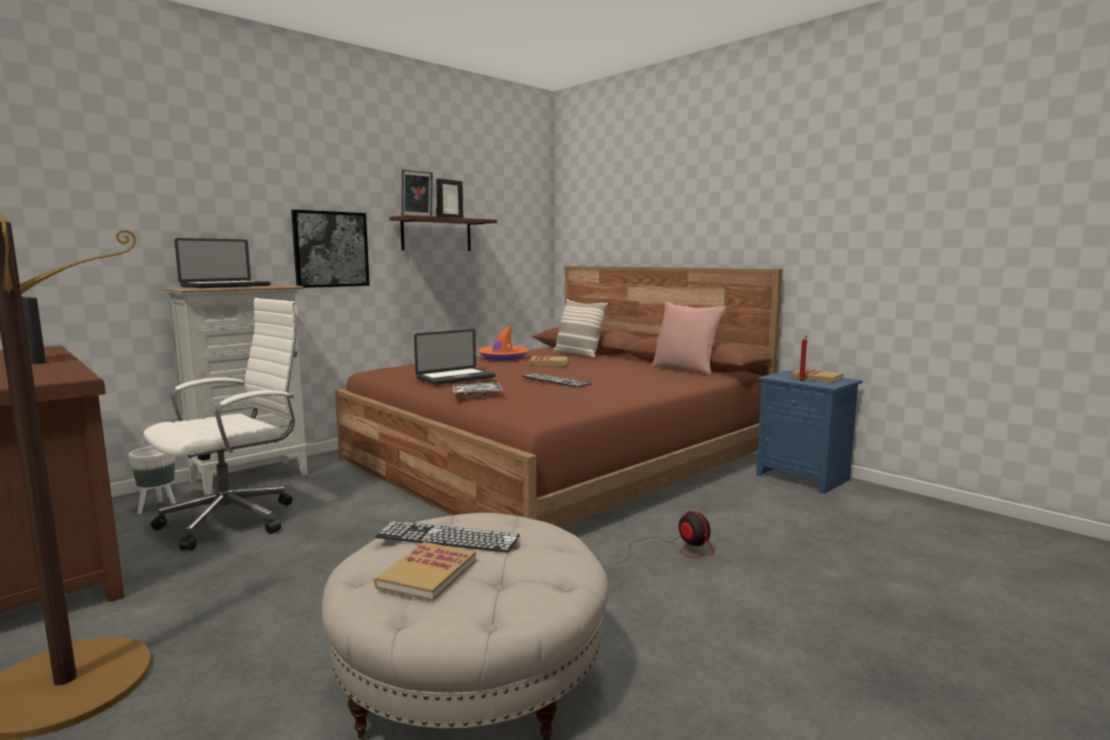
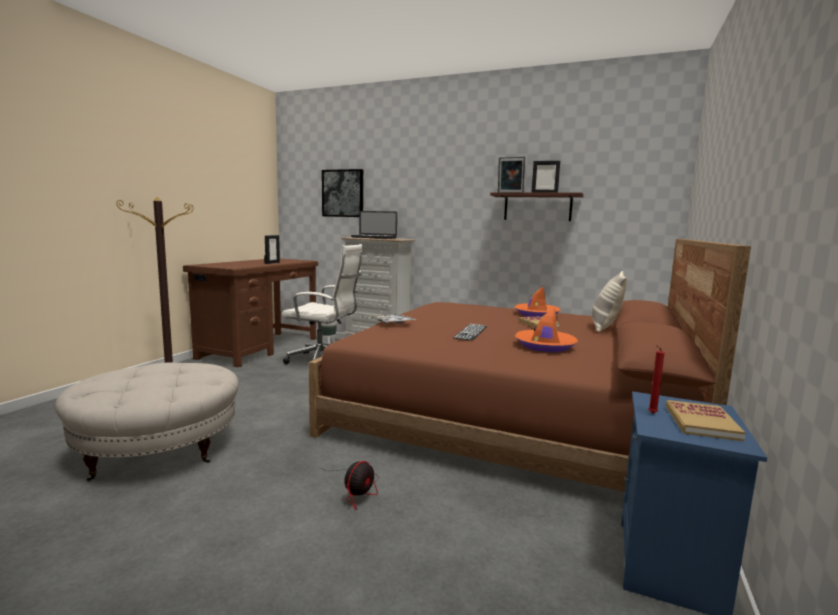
camera: 65 degrees right, 0 degrees up
picture [291,210,370,288] -> picture moved to [322,169,363,217]
book [374,542,476,601] -> none
keyboard [375,521,520,552] -> none
laptop [414,329,496,385] -> none
pink pillow [652,302,726,376] -> none
none -> orange hat [514,307,578,352]

